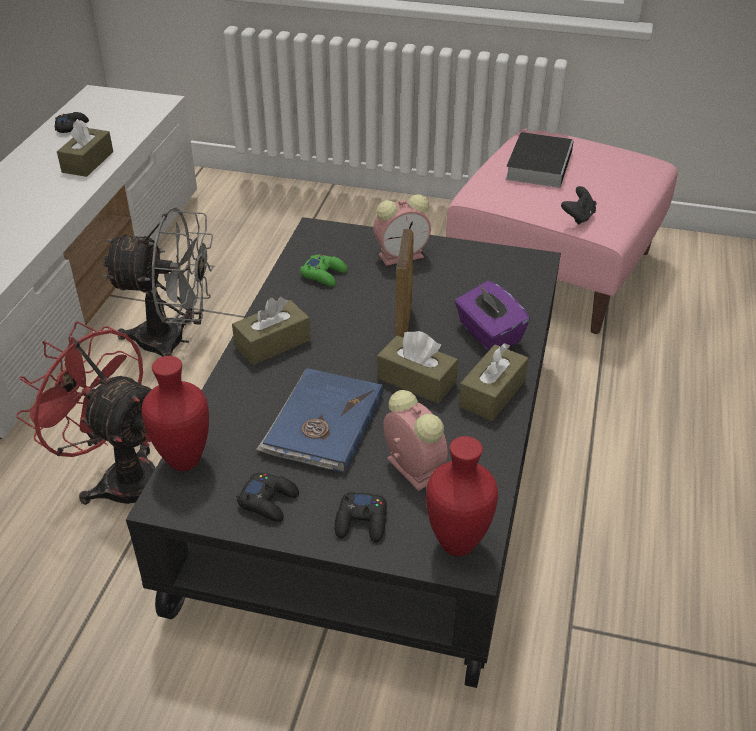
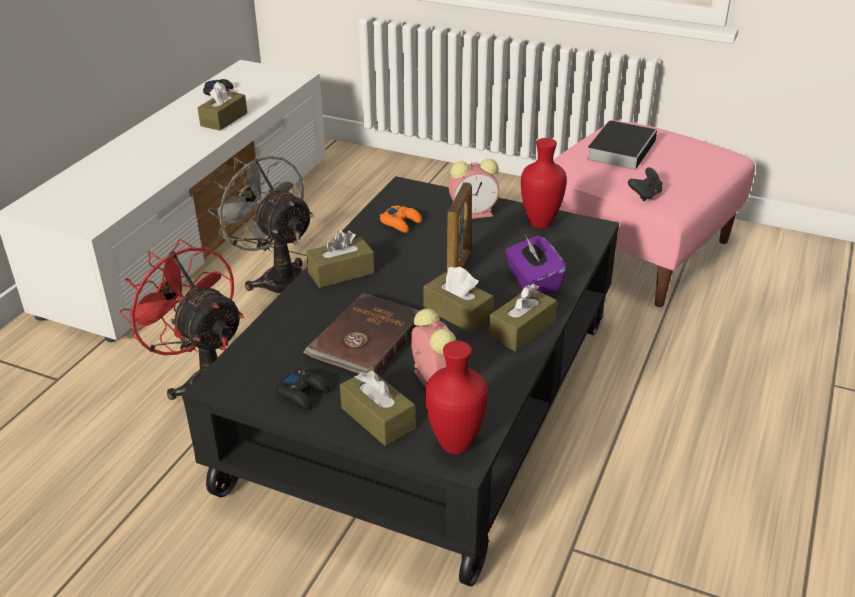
camera: 10 degrees right, 5 degrees down
grey fan [103,207,214,357] -> grey fan turned 150 degrees counterclockwise [208,150,314,293]
red vase [141,356,209,471] -> red vase moved to [521,138,567,229]
blue book [256,368,383,473] -> brown book [303,293,420,374]
green game controller [300,255,347,287] -> orange game controller [380,205,422,233]
black game controller [334,491,387,542] -> brown tissue box [340,369,416,446]

